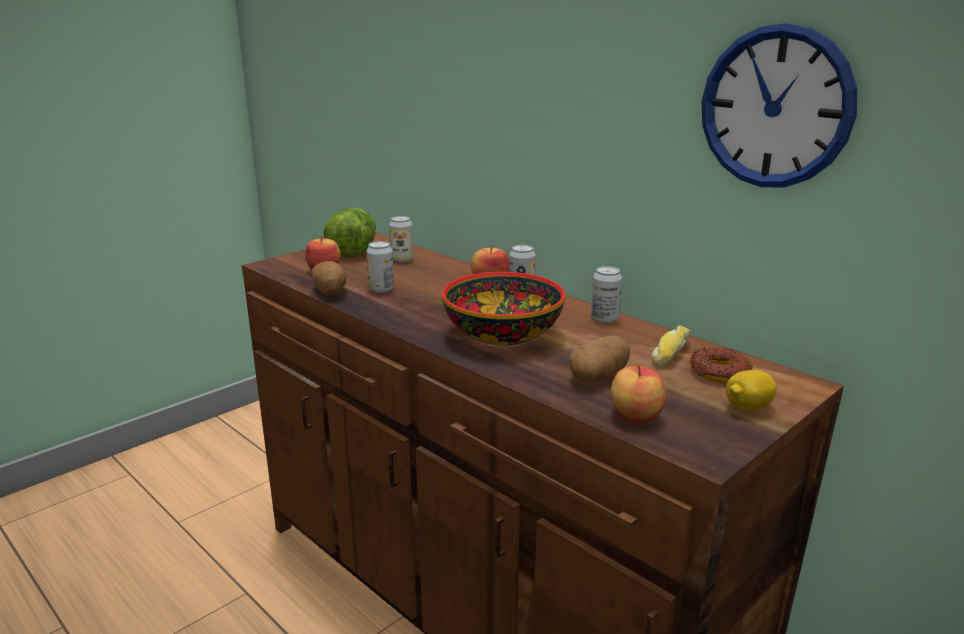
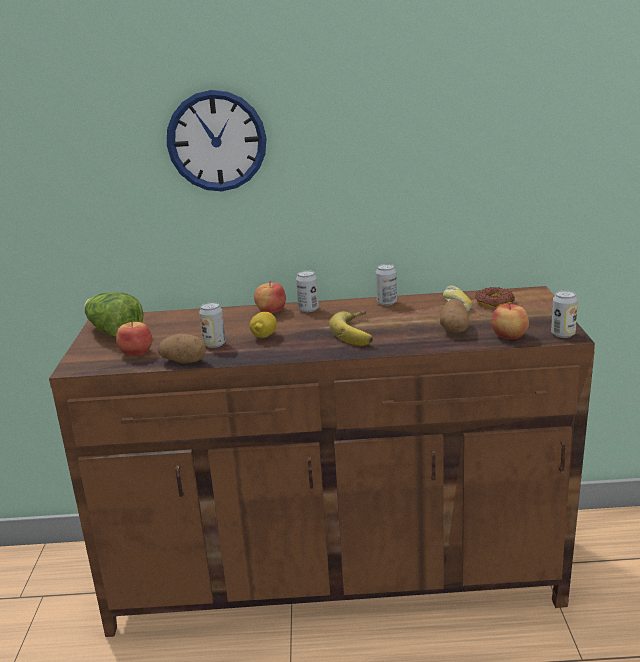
camera: 45 degrees left, 0 degrees up
can [389,216,414,262] -> can moved to [551,290,578,338]
bowl [442,272,566,346] -> banana [329,311,373,346]
wall clock [702,23,857,187] -> wall clock moved to [167,90,267,191]
lemon [726,370,777,411] -> lemon moved to [250,312,277,338]

